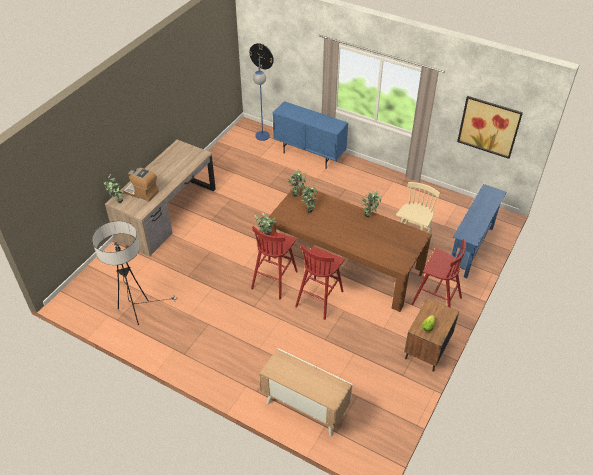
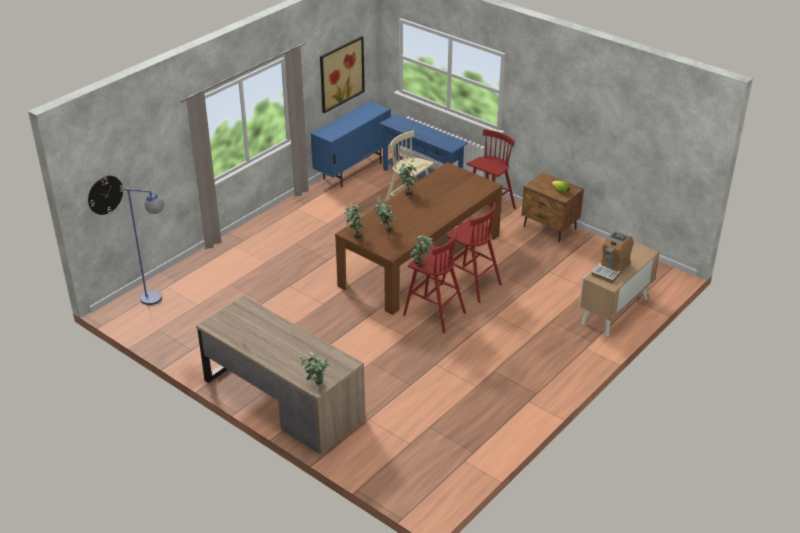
camera: 80 degrees left, 10 degrees down
floor lamp [92,221,177,325] -> none
coffee machine [124,168,159,202] -> coffee machine moved to [592,231,634,283]
blue cabinet [273,101,348,168] -> blue cabinet moved to [311,101,391,188]

